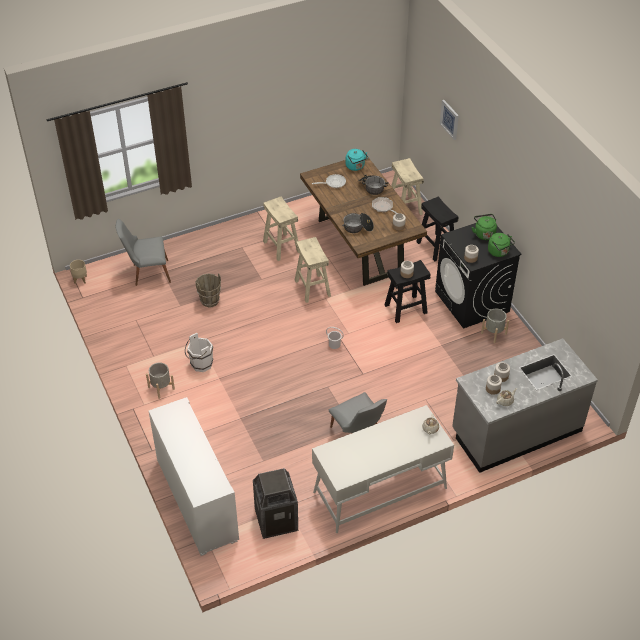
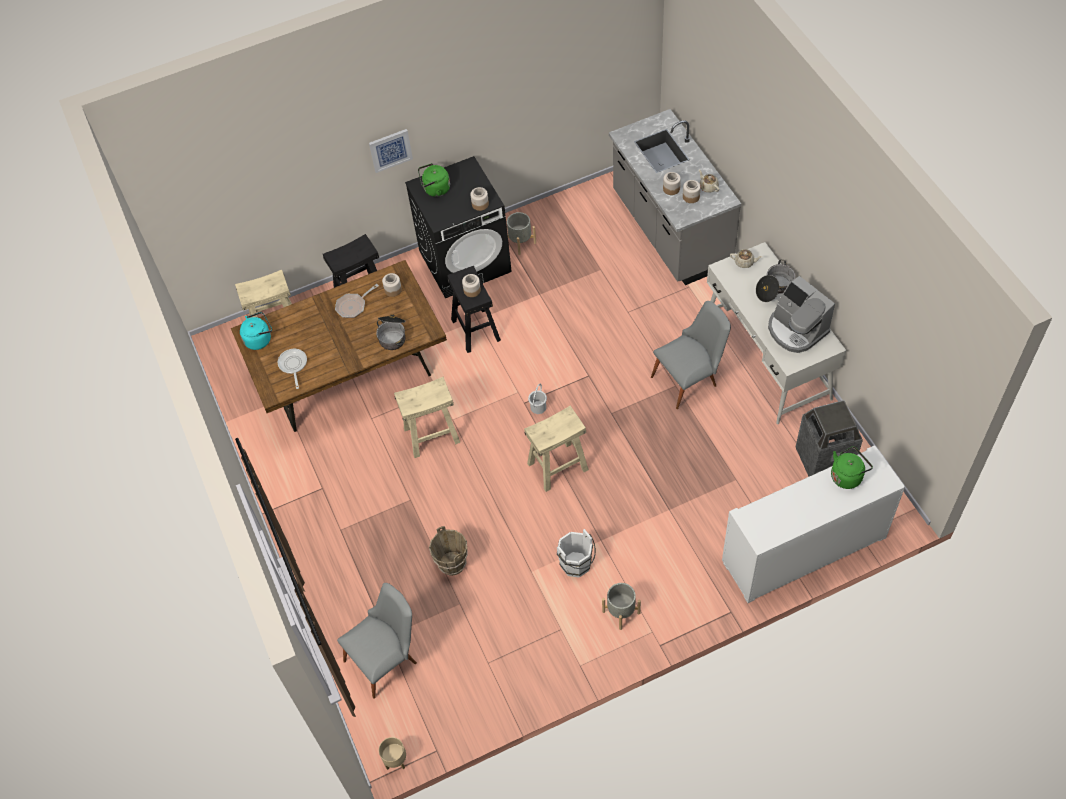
camera: 85 degrees left, 10 degrees up
grey chair [116,219,171,286] -> grey chair turned 120 degrees counterclockwise [337,583,417,699]
beige stool [263,196,299,261] -> beige stool moved to [524,406,589,492]
cooking pot [357,175,389,195] -> cooking pot moved to [756,260,795,302]
picture [440,100,459,140] -> picture moved to [369,129,413,173]
green kettle [488,233,515,257] -> green kettle moved to [831,446,873,489]
none -> coffee machine [768,276,835,353]

